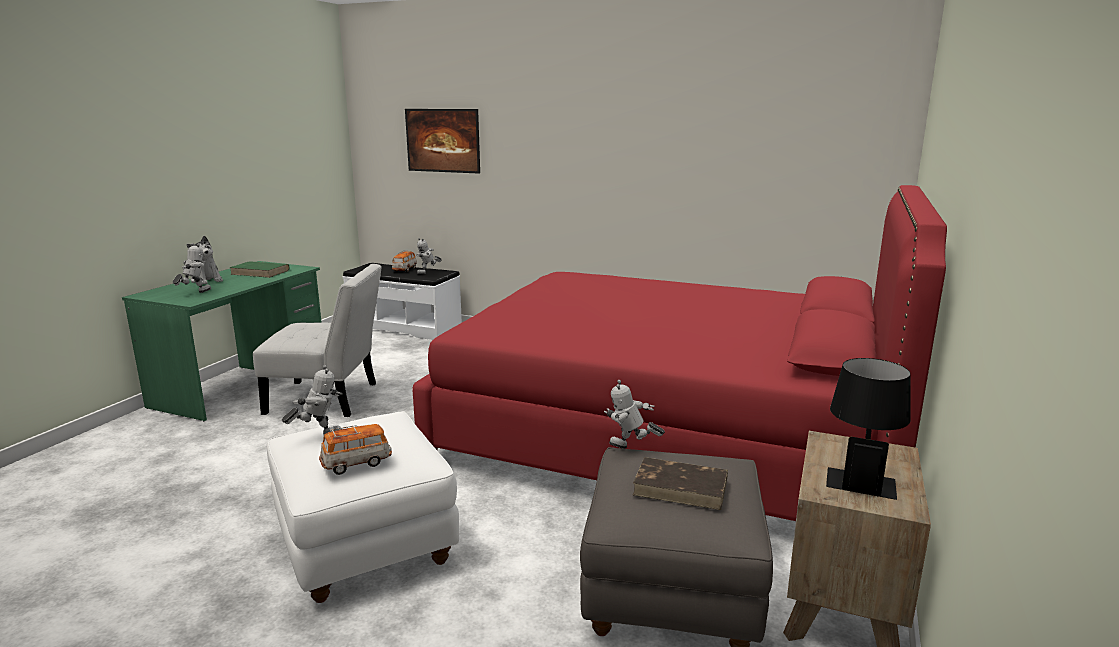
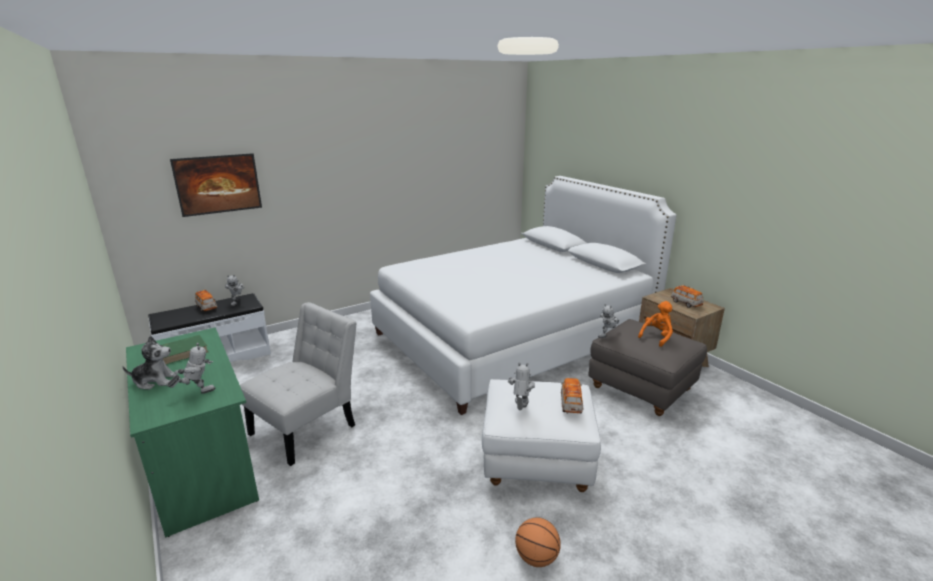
camera: 55 degrees left, 5 degrees up
toy robot [172,243,211,293] -> toy robot turned 90 degrees clockwise [167,343,215,394]
red bed [412,185,947,521] -> white bed [370,176,676,415]
brown book [633,457,728,510] -> orange plush toy [638,301,673,347]
black table lamp [826,358,910,500] -> toy car [671,284,704,308]
none -> basketball [515,518,561,567]

